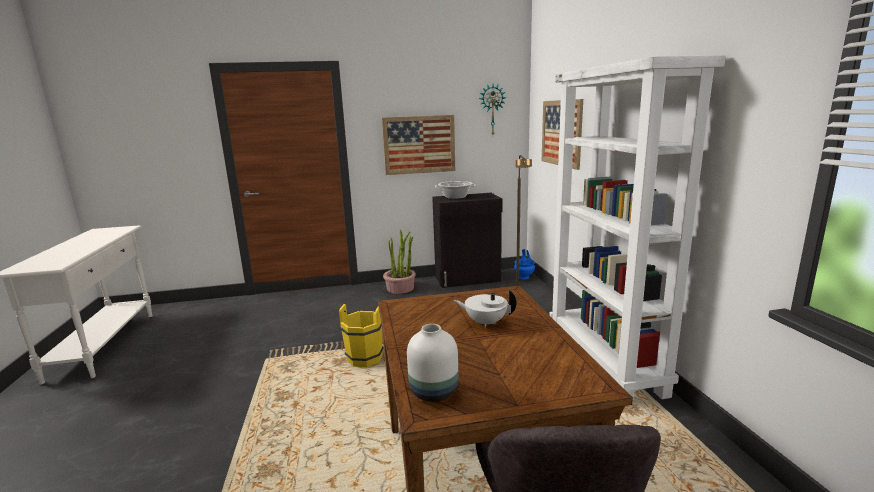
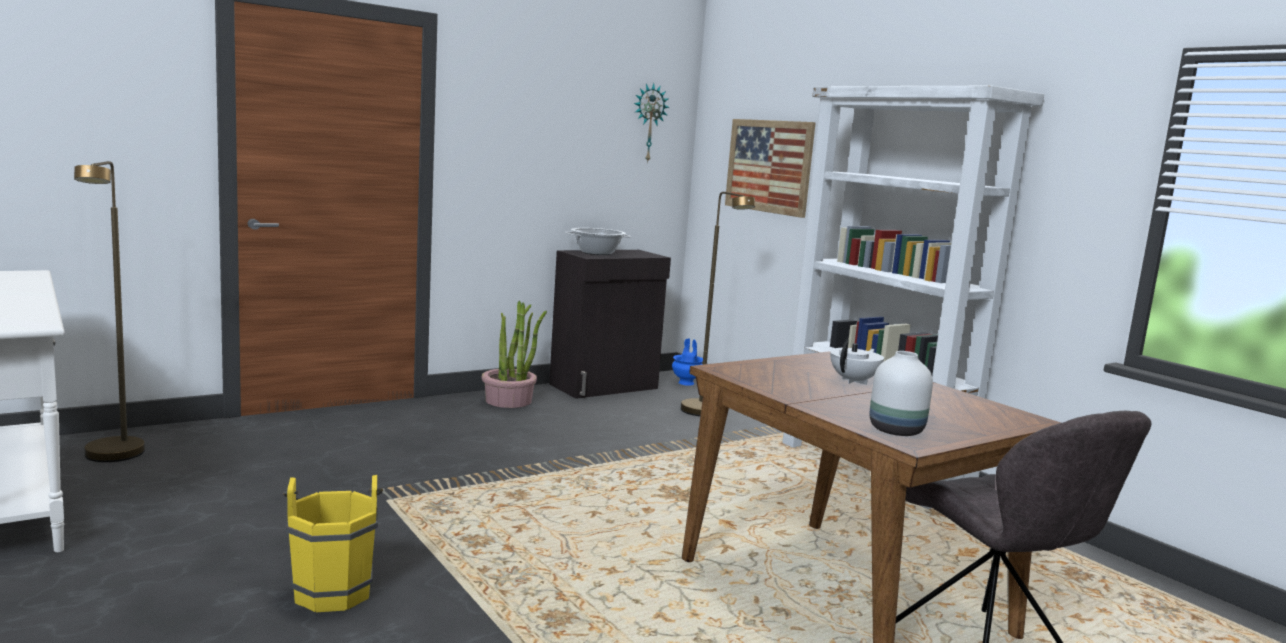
camera: 25 degrees left, 5 degrees down
yellow bucket [339,304,383,367] -> yellow bucket moved to [283,475,383,612]
picture [382,115,455,175] -> none
white teapot [454,290,517,328] -> white teapot turned 135 degrees clockwise [830,340,884,385]
none -> brown floor lamp [74,161,145,462]

